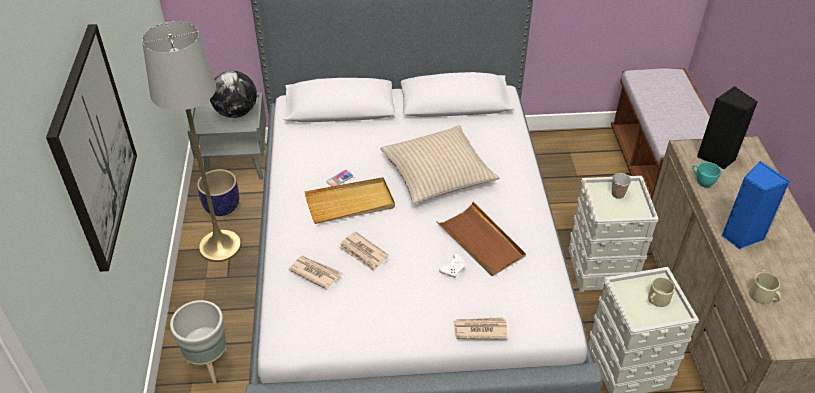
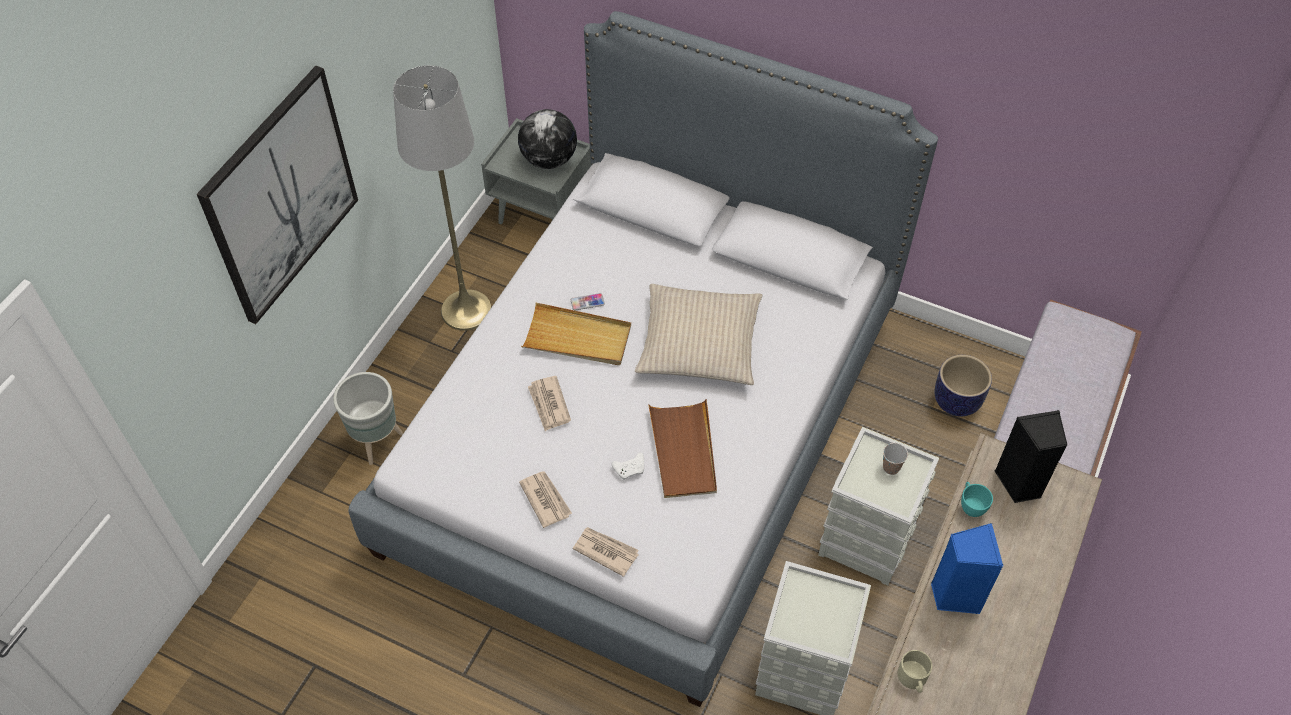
camera: 30 degrees right, 10 degrees up
planter [197,169,239,216] -> planter moved to [934,355,992,416]
newspaper [288,255,341,290] -> newspaper moved to [519,471,572,528]
beige mug [648,277,675,307] -> none

